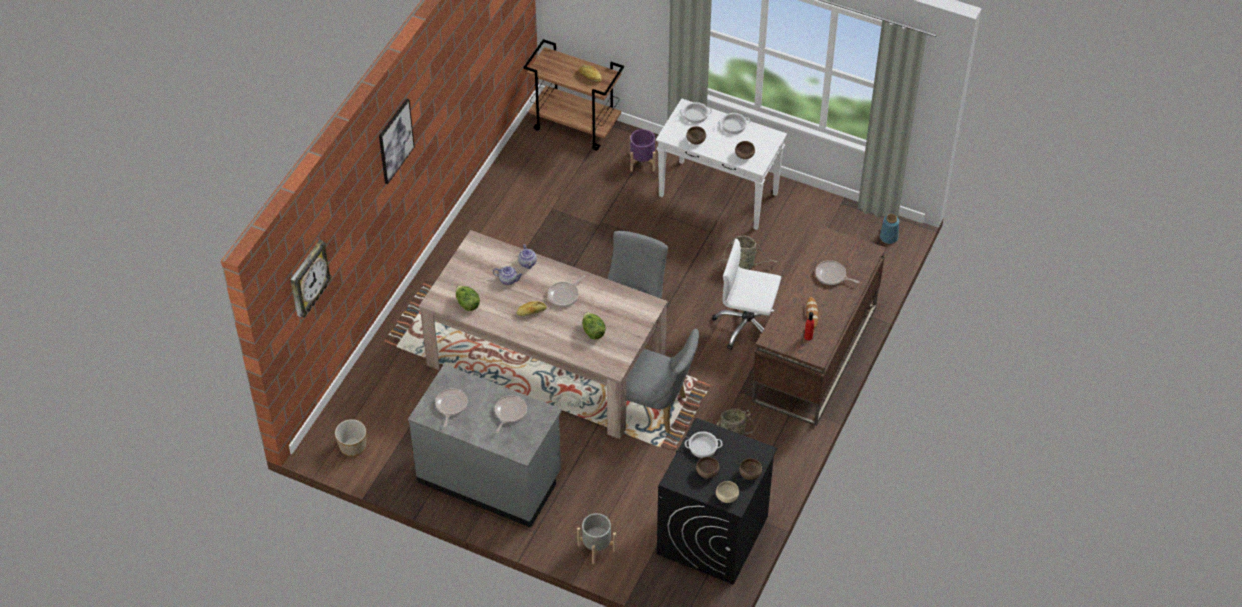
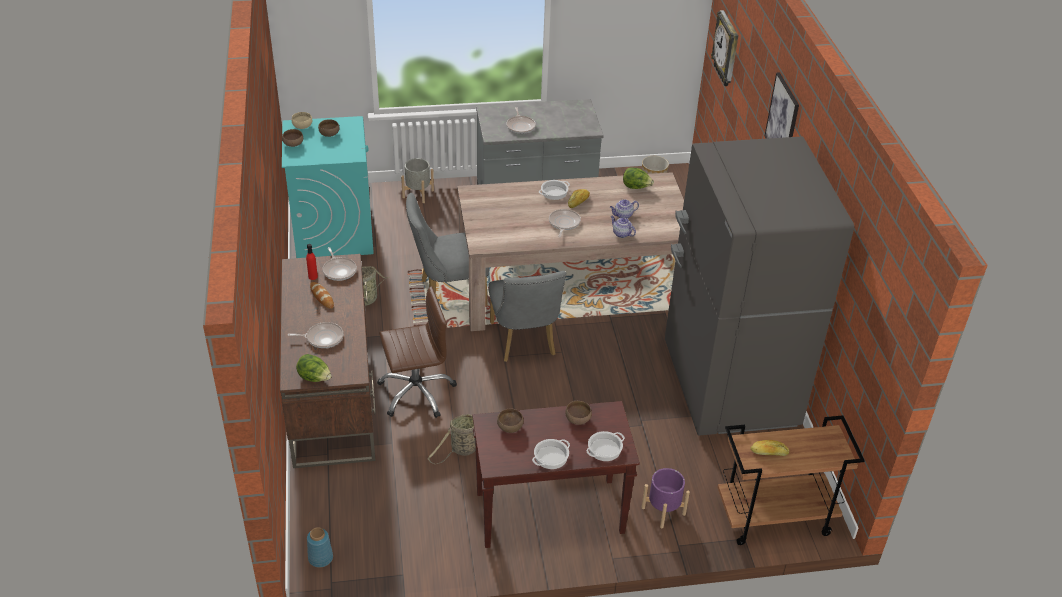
camera: 145 degrees right, 10 degrees down
frying pan [435,388,468,427] -> frying pan moved to [322,247,357,281]
lettuce [582,312,606,340] -> lettuce moved to [296,354,332,382]
white console table [656,98,787,230] -> brown console table [472,401,640,548]
black washing machine [657,418,777,585] -> turquoise washing machine [282,116,374,258]
cooking pot [685,431,723,458] -> cooking pot moved to [539,180,570,200]
white office chair [712,239,781,350] -> brown office chair [377,286,457,418]
none -> grey fridge [665,136,854,436]

